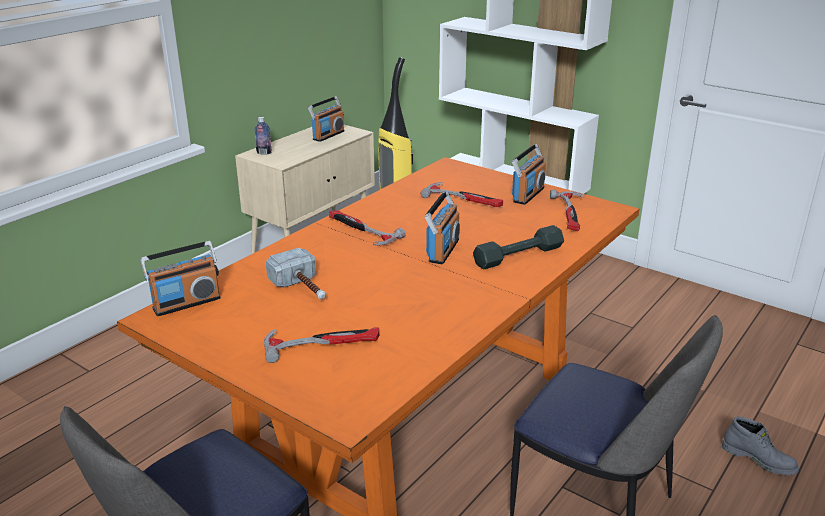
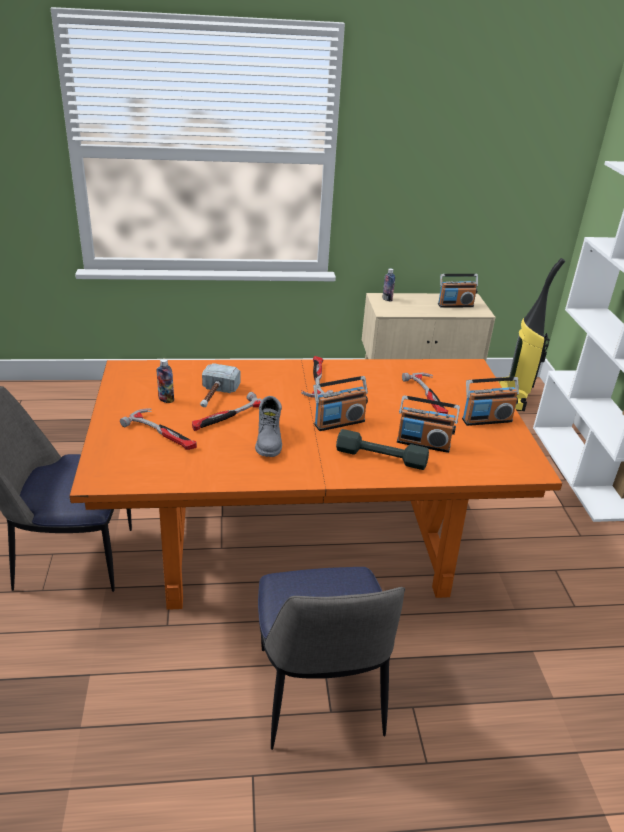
camera: 45 degrees right, 5 degrees up
radio [140,241,221,316] -> radio moved to [397,395,460,453]
hammer [550,189,584,231] -> hammer moved to [192,392,262,431]
grey boot [722,417,799,475] -> grey boot moved to [255,396,282,457]
none -> bottle [156,358,174,403]

